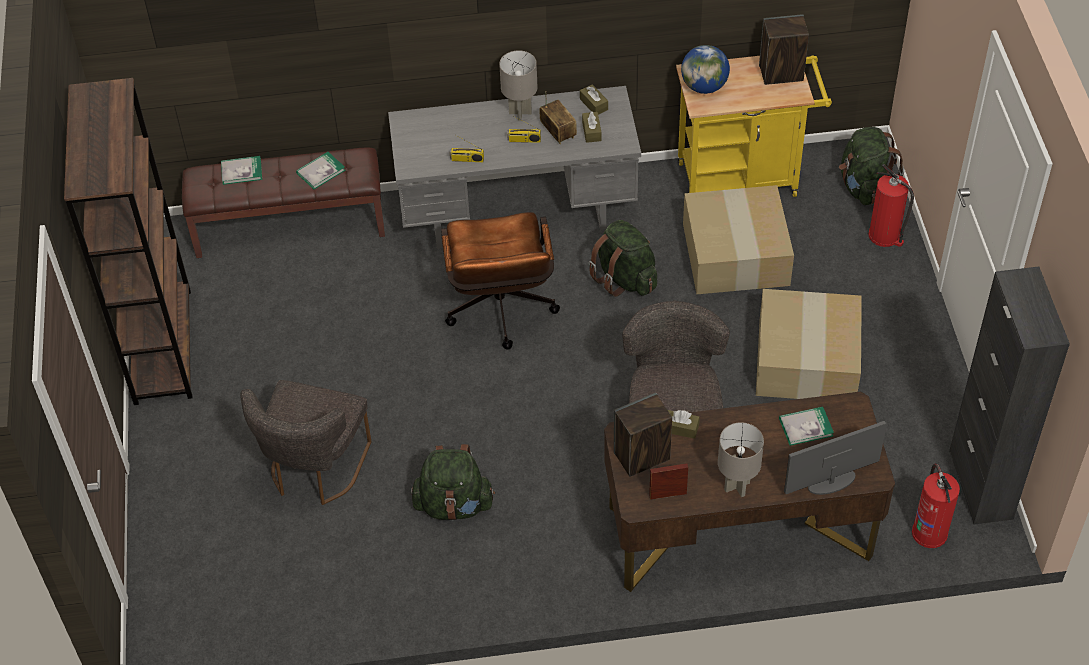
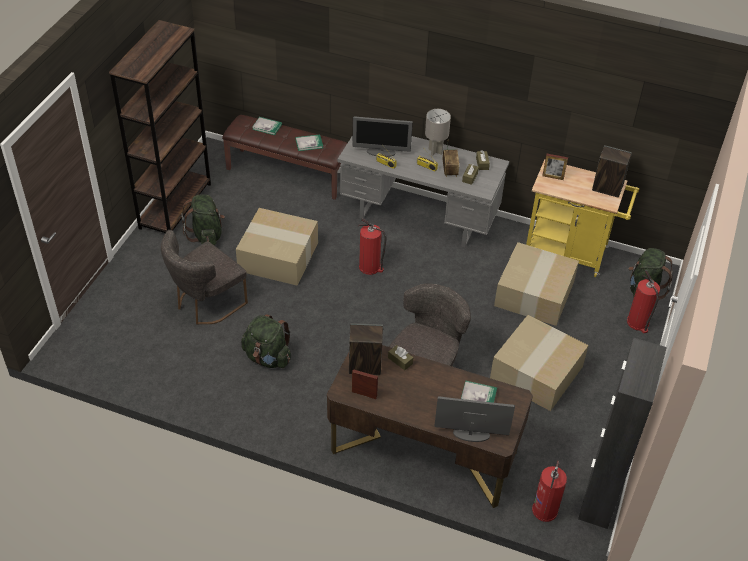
camera: 25 degrees right, 5 degrees down
brown office chair [441,212,560,350] -> fire extinguisher [358,219,387,275]
green backpack [588,220,657,297] -> green backpack moved to [181,194,225,246]
globe [681,45,730,94] -> picture frame [542,154,568,180]
grey table lamp [718,422,764,497] -> none
none -> cardboard box [236,208,318,286]
none -> monitor [352,116,413,157]

